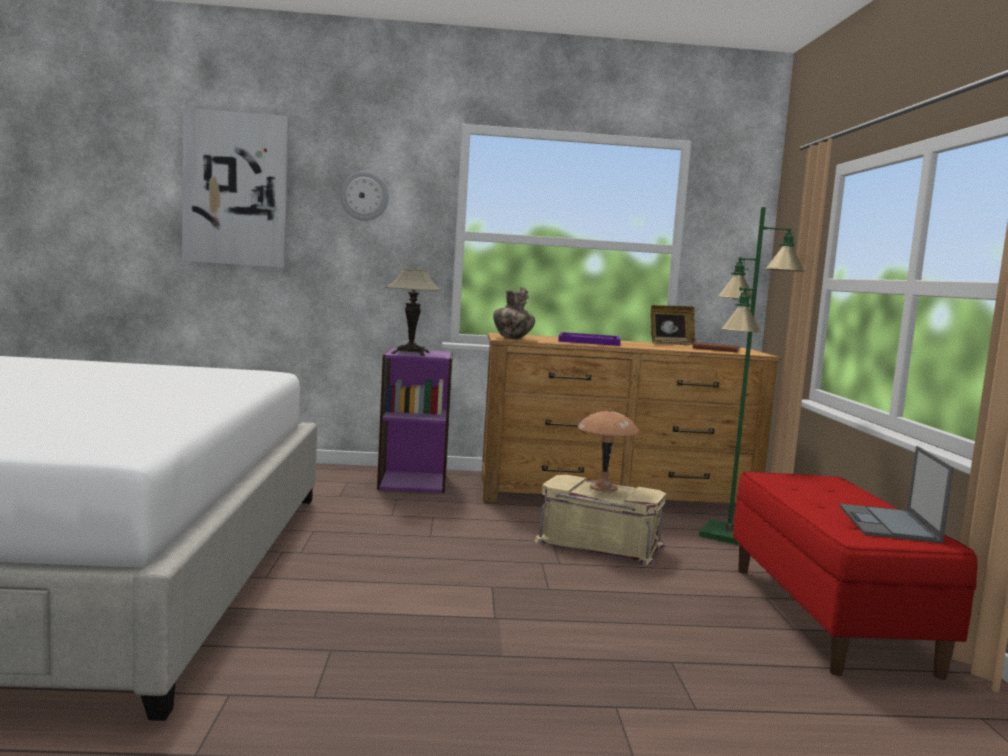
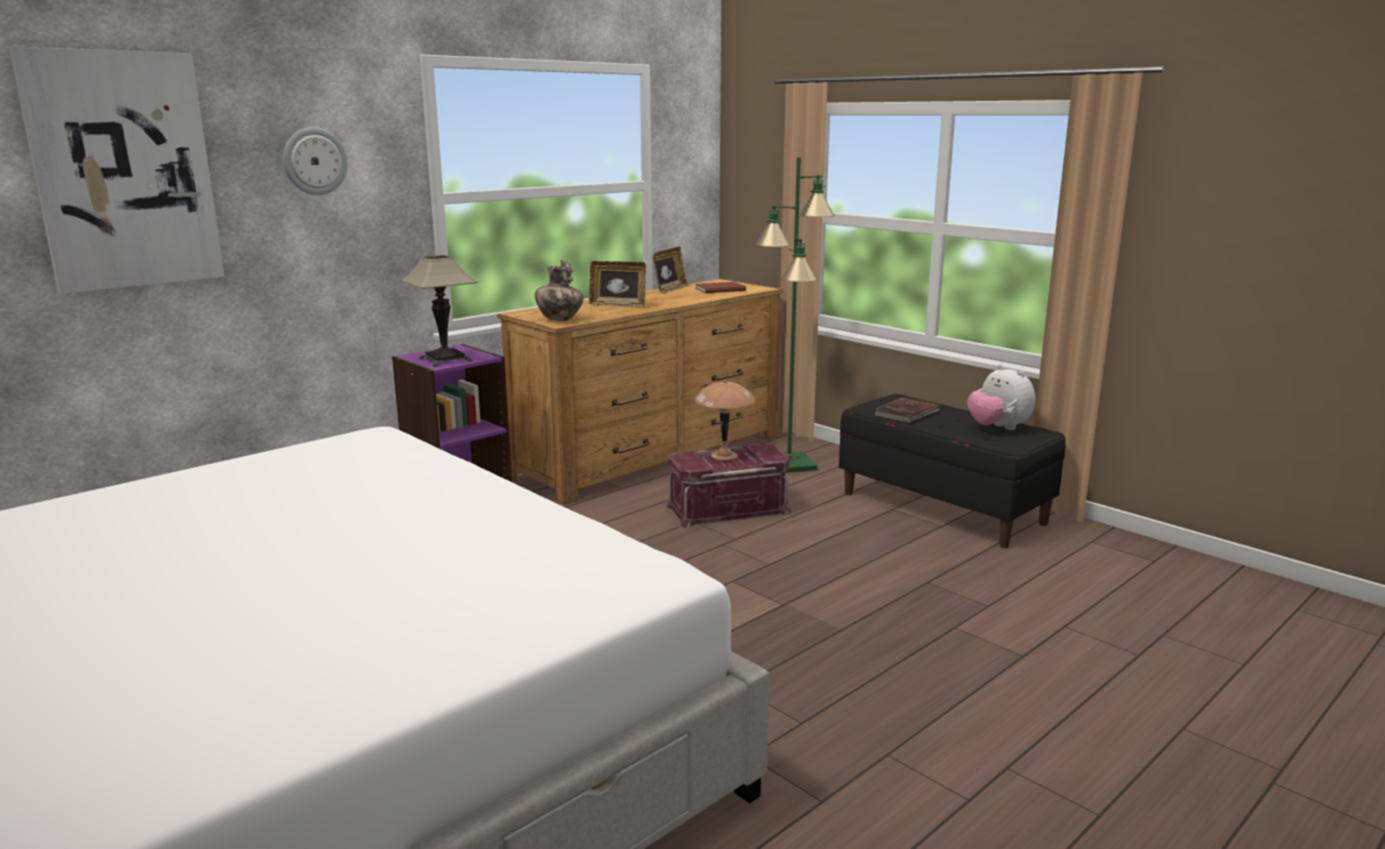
camera: 40 degrees left, 10 degrees up
beige storage box [534,475,667,566] -> red storage box [665,444,792,528]
purple tray [558,332,621,346] -> picture frame [589,261,646,307]
red bench [733,472,977,680] -> black bench [839,394,1066,548]
laptop [839,446,954,543] -> plush toy [967,365,1035,430]
none -> brown book [873,397,940,424]

